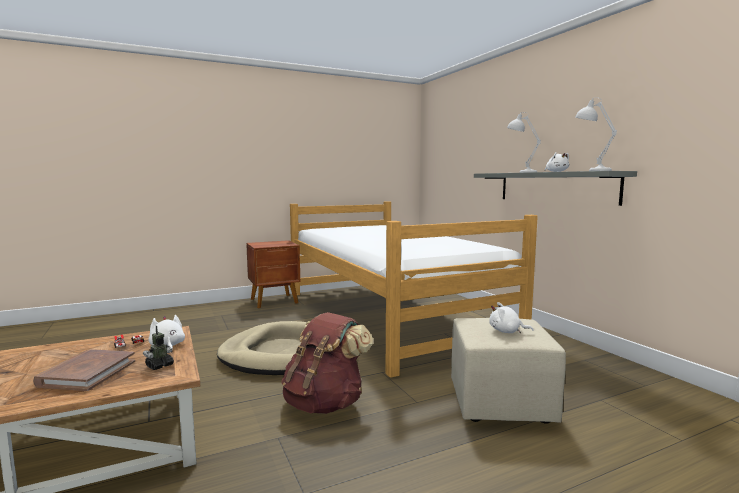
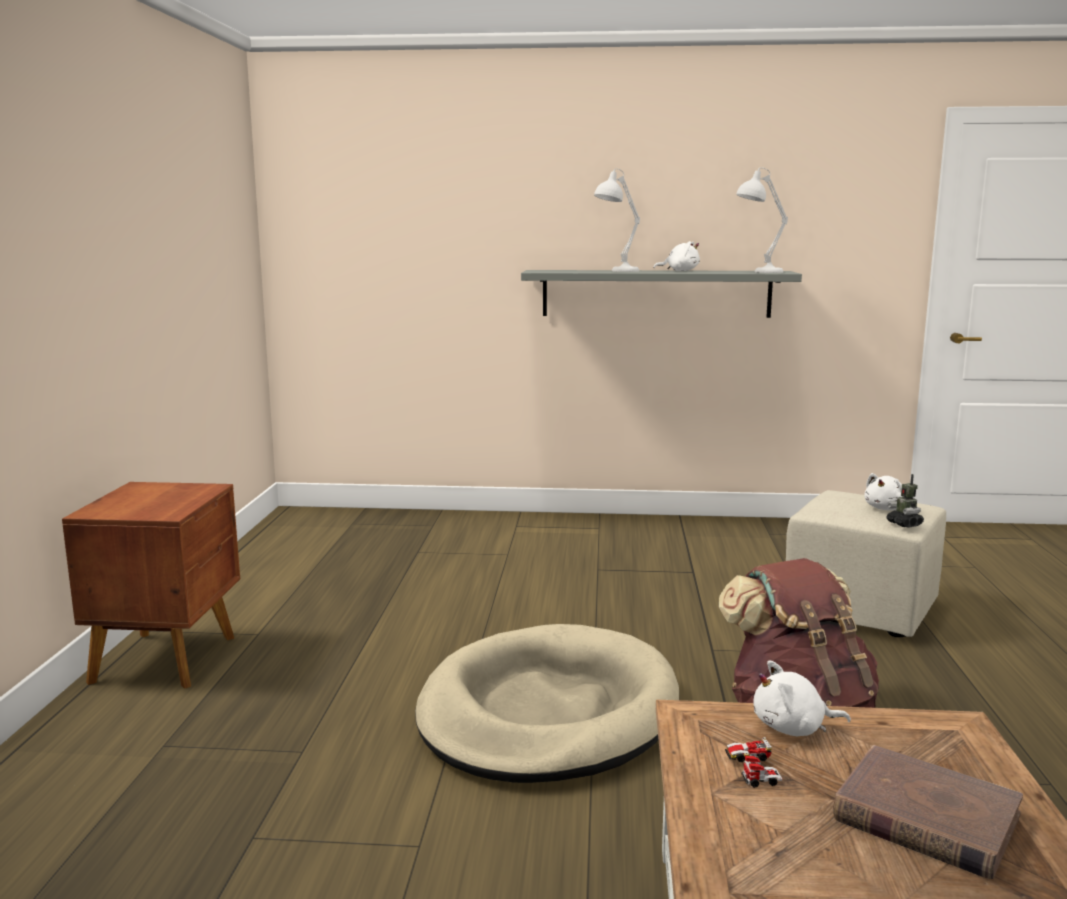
camera: 60 degrees left, 5 degrees up
toy robot [143,326,174,370] -> toy robot moved to [887,474,924,528]
bed [290,201,538,378] -> none

